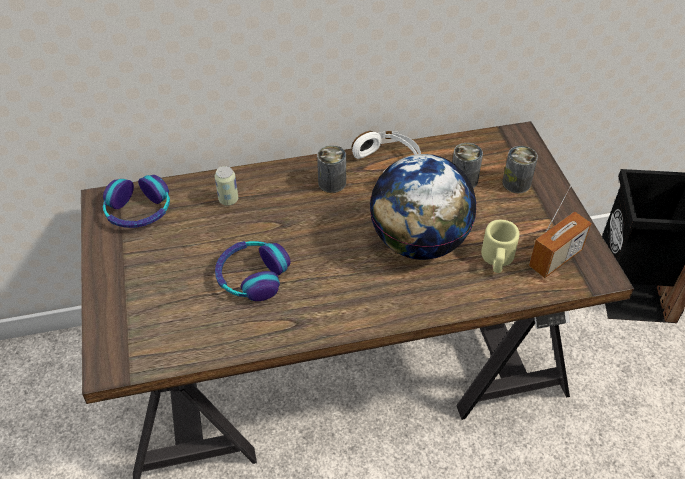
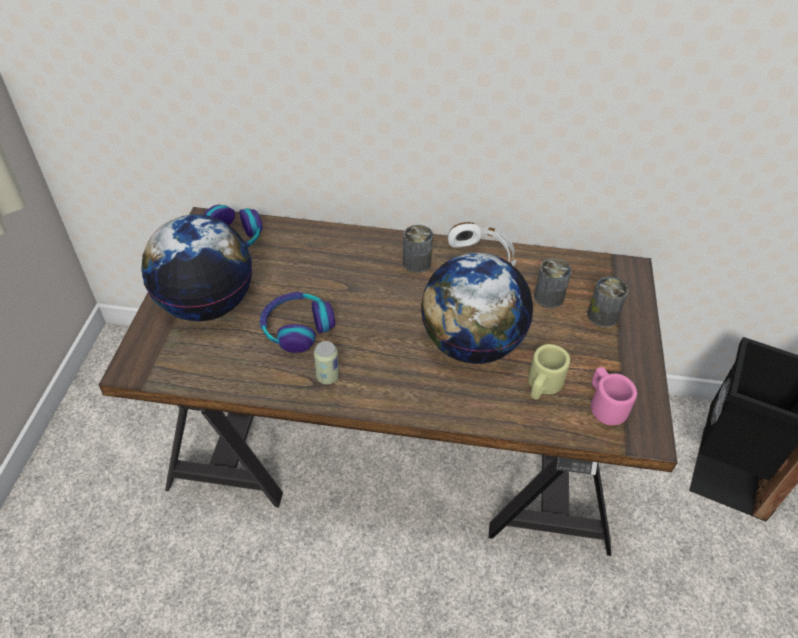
camera: 20 degrees right, 0 degrees up
can [215,166,238,206] -> can moved to [314,341,339,384]
radio [529,185,592,278] -> pink mug [591,367,637,425]
none -> globe [141,215,252,321]

